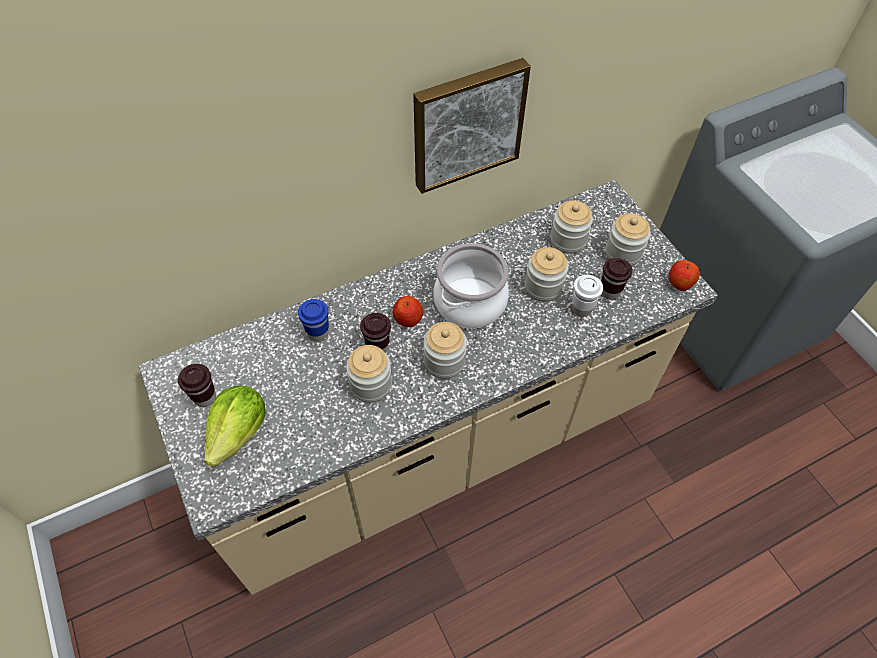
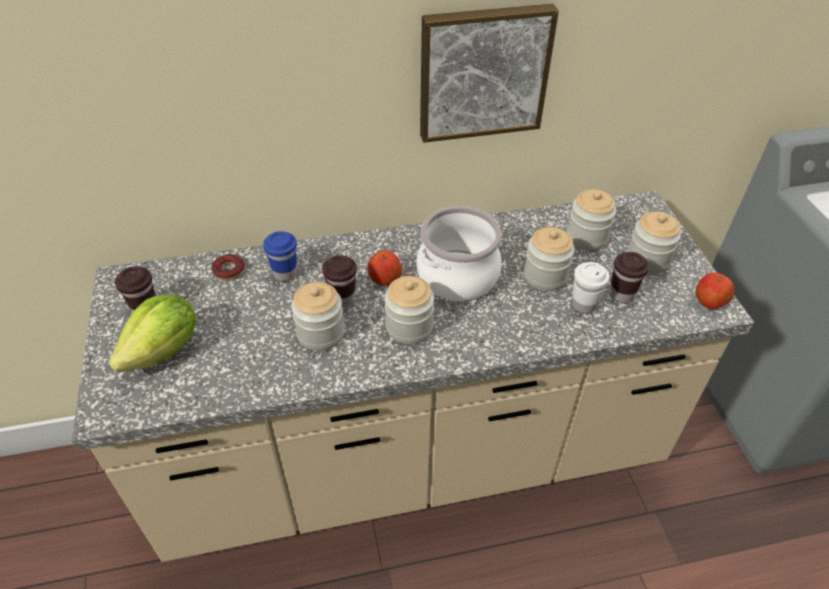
camera: 15 degrees right, 10 degrees down
none -> donut [212,254,245,280]

